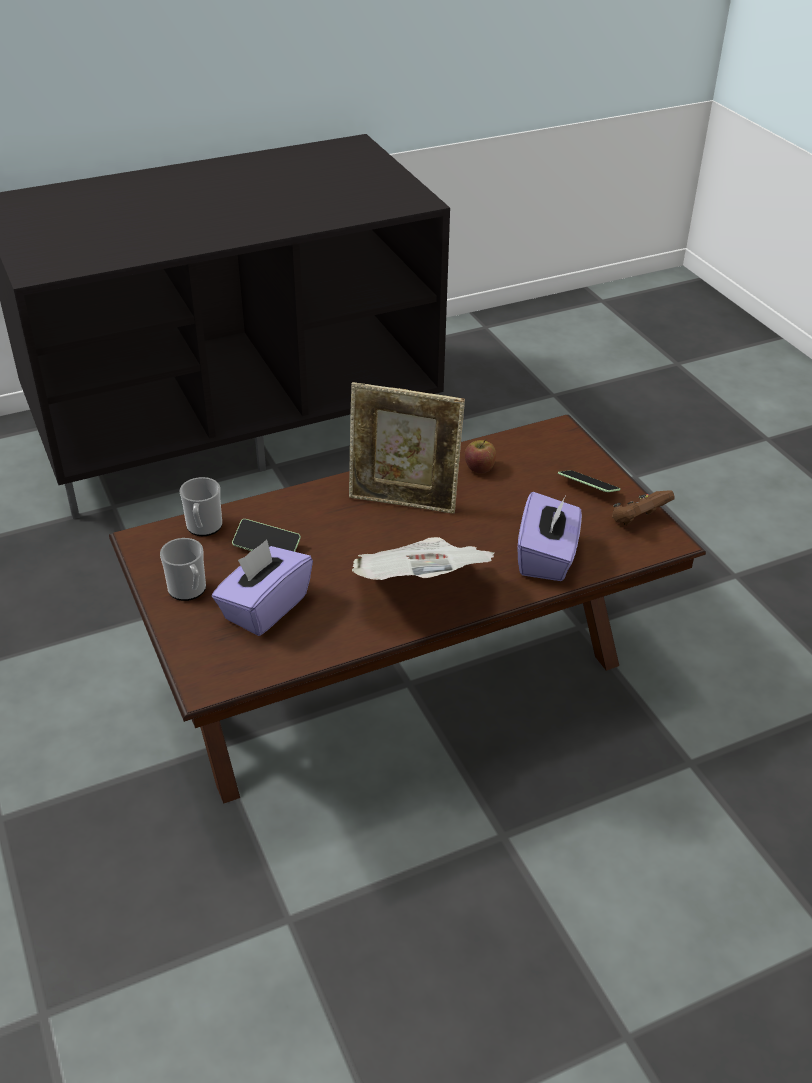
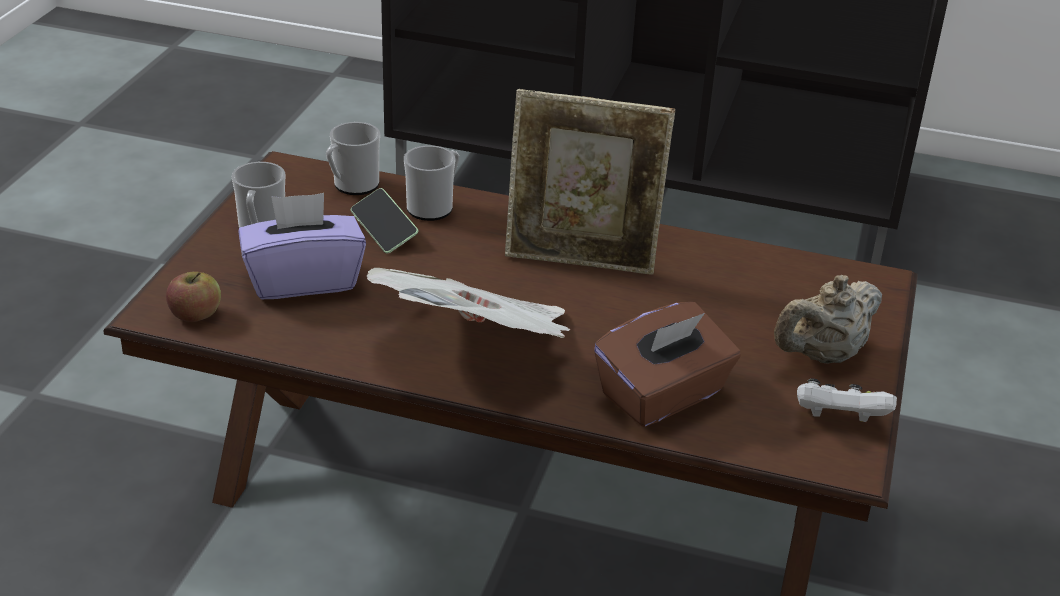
camera: 40 degrees right, 5 degrees down
picture frame [349,382,465,514] -> picture frame turned 45 degrees counterclockwise [505,89,675,275]
apple [465,439,496,473] -> apple moved to [166,271,221,322]
purple tissue box [517,492,582,581] -> brown tissue box [593,302,741,427]
phone [558,470,620,492] -> beige teapot [774,275,882,363]
brown game controller [612,490,675,525] -> white game controller [797,378,897,422]
none -> mug [404,145,459,221]

